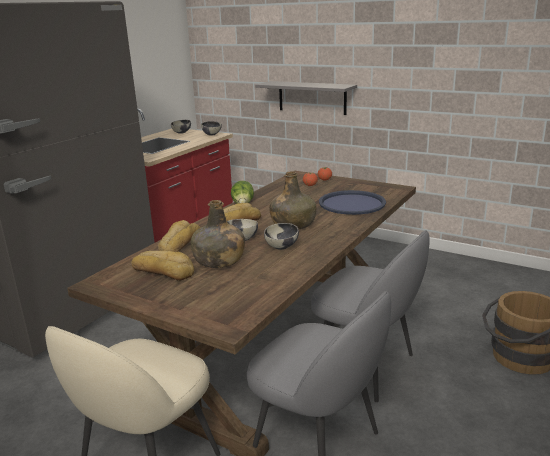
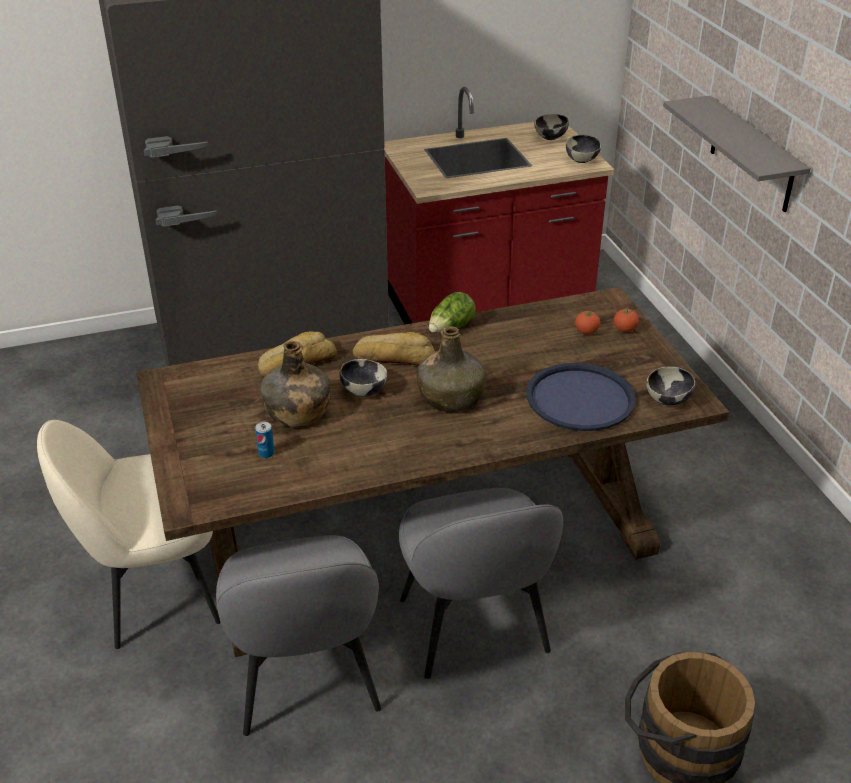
camera: 40 degrees right, 15 degrees up
bread [131,251,194,281] -> none
bowl [264,223,299,250] -> bowl moved to [646,367,696,405]
none -> can [255,422,274,458]

